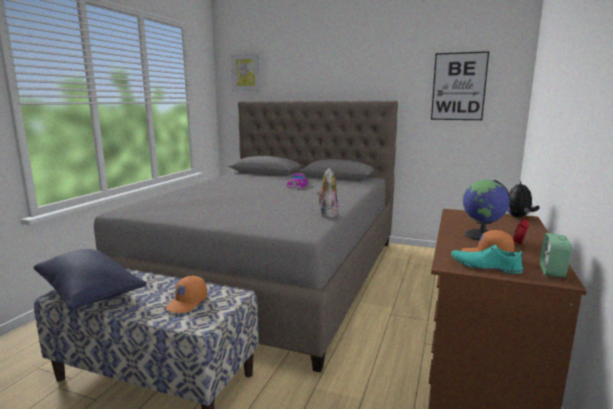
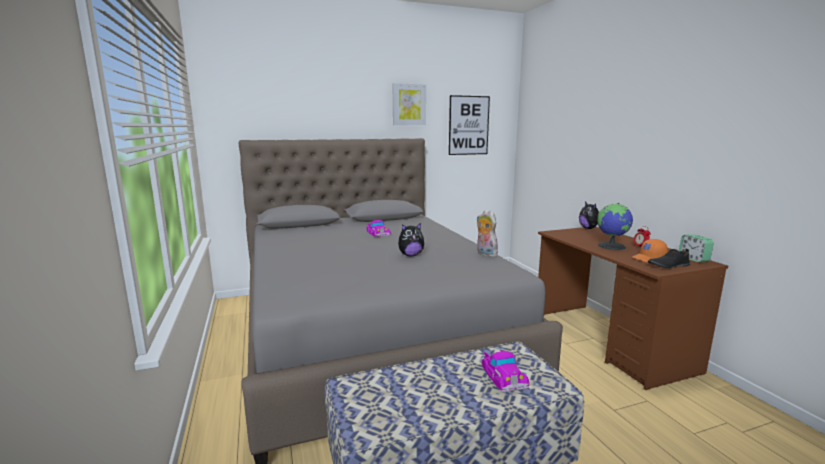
camera: 40 degrees left, 0 degrees up
blue pillow [33,249,147,310] -> none
orange cap [166,276,207,313] -> toy car [481,349,529,392]
picture [231,53,261,91] -> picture moved to [393,83,426,125]
turquoise shoe [451,245,523,274] -> black shoe [648,249,690,268]
none -> plush toy [398,223,424,256]

